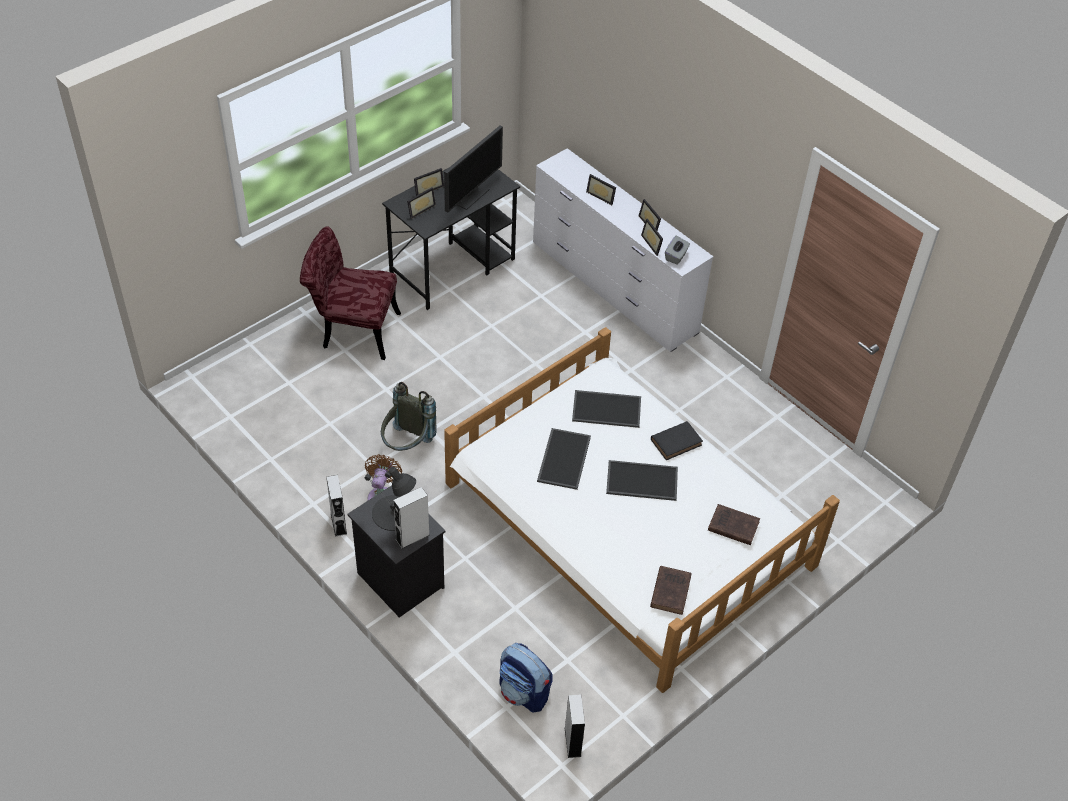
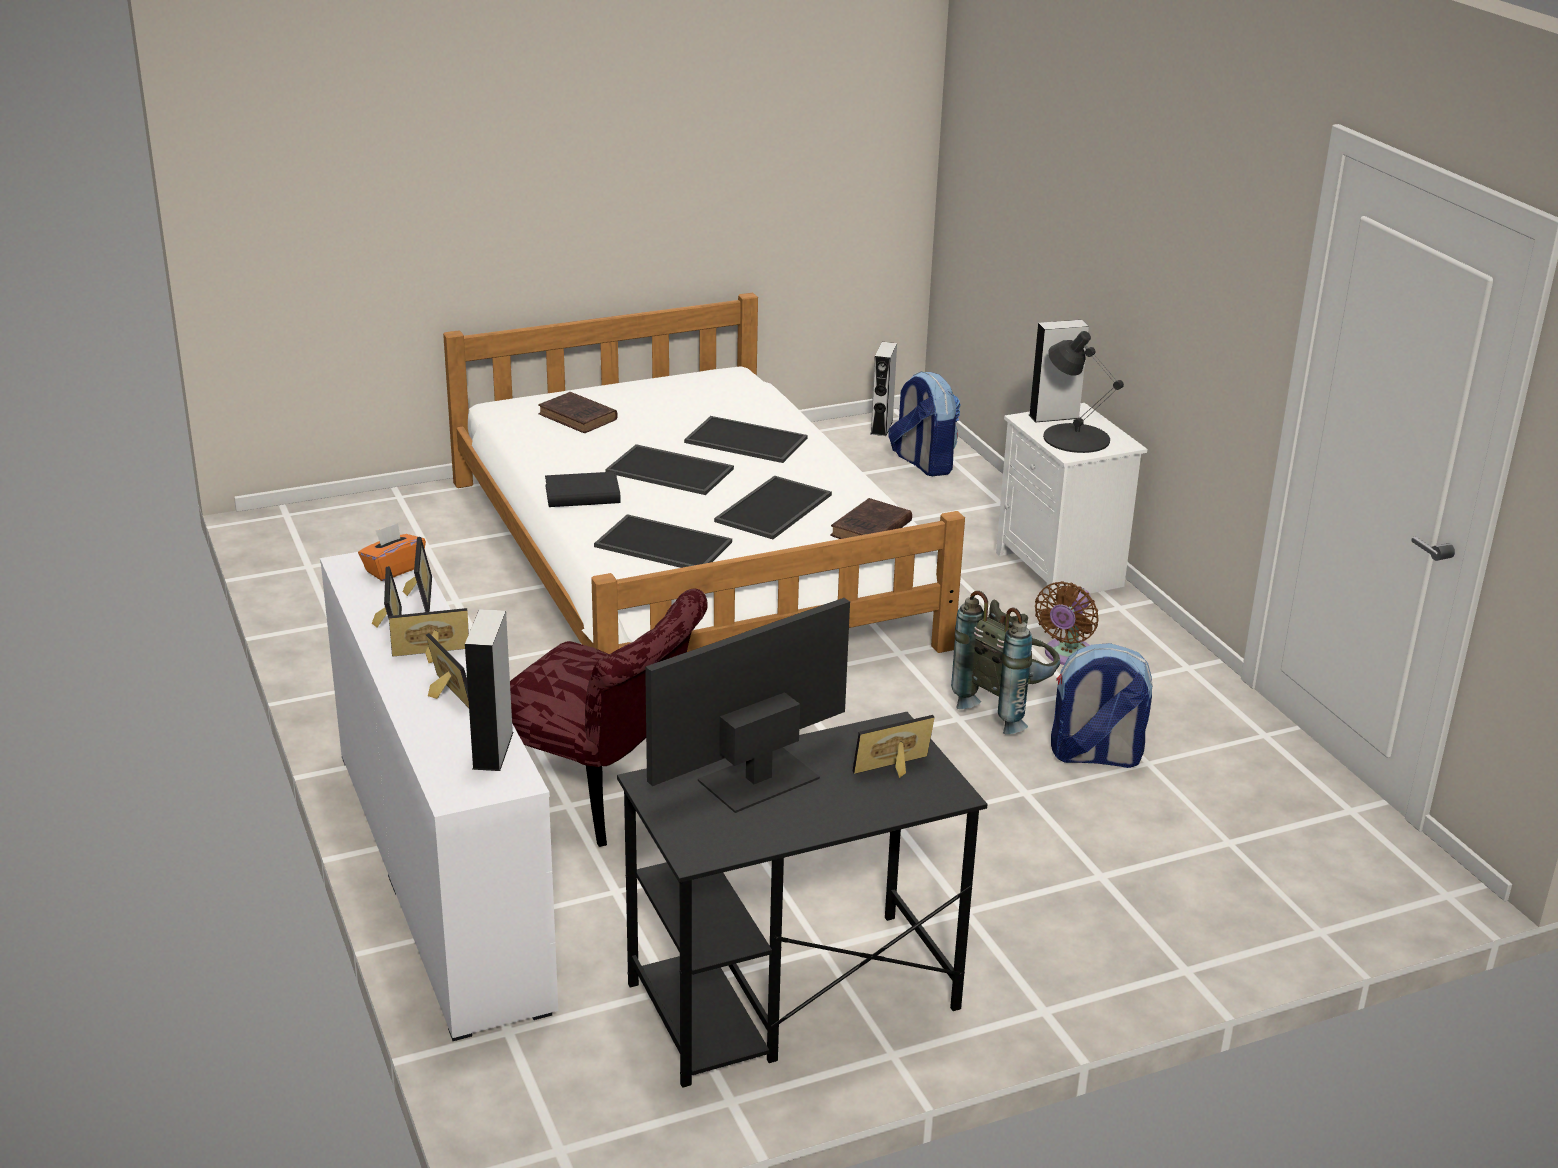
camera: 160 degrees left, 20 degrees down
red chair [300,226,401,360] -> red chair moved to [510,589,708,847]
grey speaker [326,475,347,537] -> grey speaker moved to [465,609,513,771]
black nightstand [347,485,446,617] -> white nightstand [996,403,1147,603]
picture frame [414,168,444,196] -> picture frame moved to [389,608,469,663]
brown book [650,566,692,615] -> brown book moved to [830,498,912,539]
grey tissue box [665,236,690,265] -> orange tissue box [358,523,426,581]
none -> tray [684,416,808,463]
none -> backpack [1051,643,1153,768]

